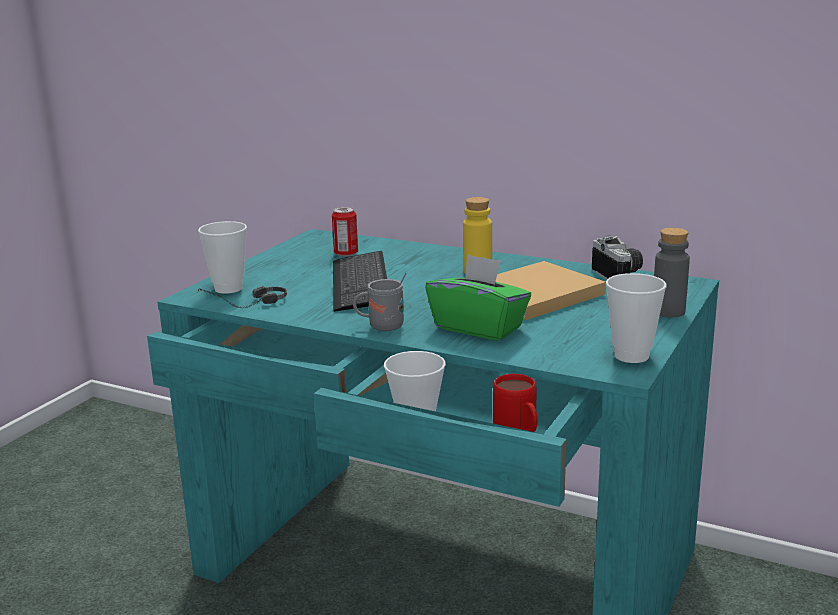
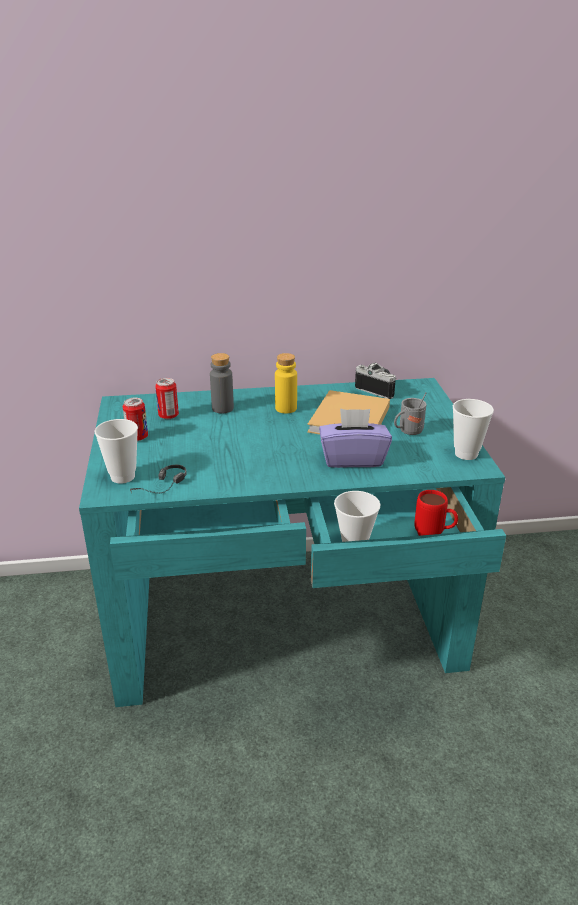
camera: 35 degrees left, 10 degrees up
keyboard [333,251,387,312] -> none
grey mug [353,273,406,331] -> grey mug moved to [394,392,426,435]
green tissue box [425,254,531,341] -> purple tissue box [319,409,392,468]
grey bottle [654,228,690,318] -> grey bottle moved to [210,353,234,413]
none -> can [123,398,148,441]

